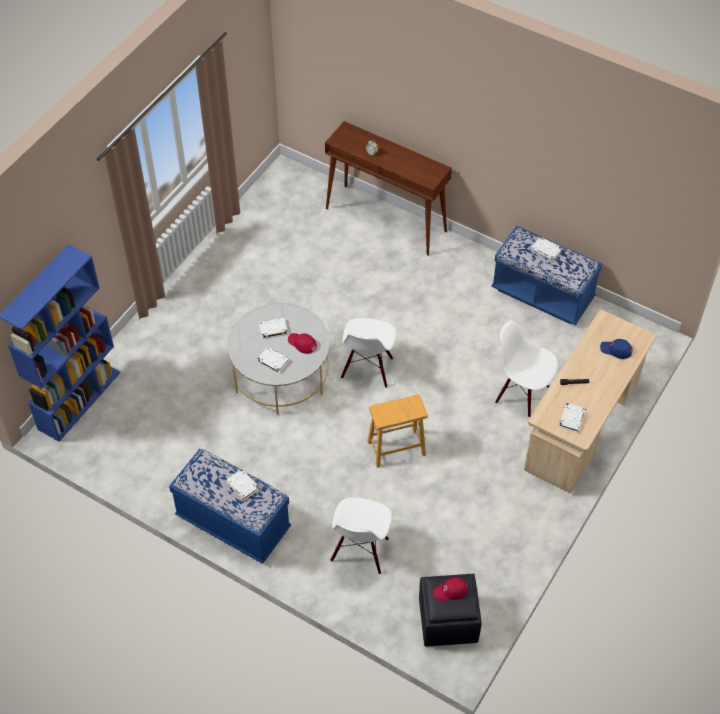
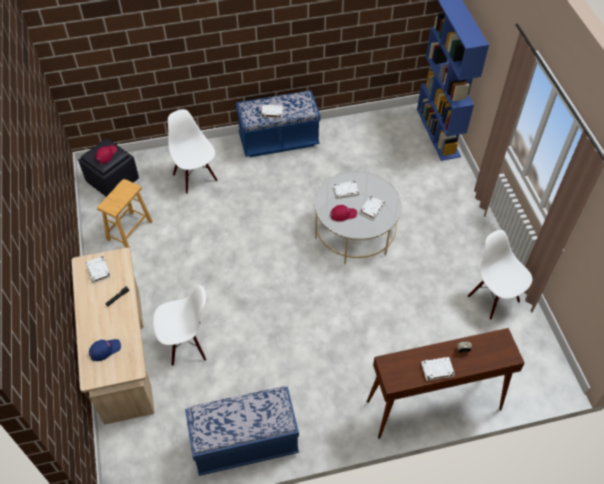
camera: 135 degrees right, 0 degrees up
white chair [341,318,396,388] -> white chair moved to [468,230,533,320]
brown stool [367,395,428,468] -> brown stool moved to [97,179,153,248]
white book [531,237,562,261] -> white book moved to [421,357,455,381]

